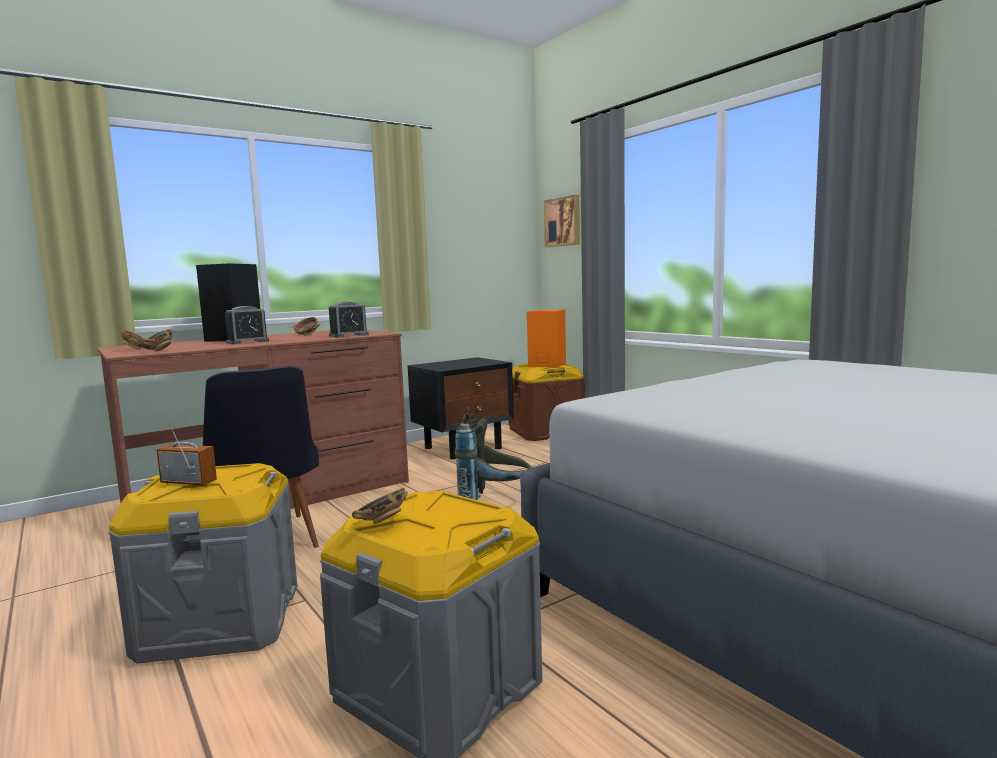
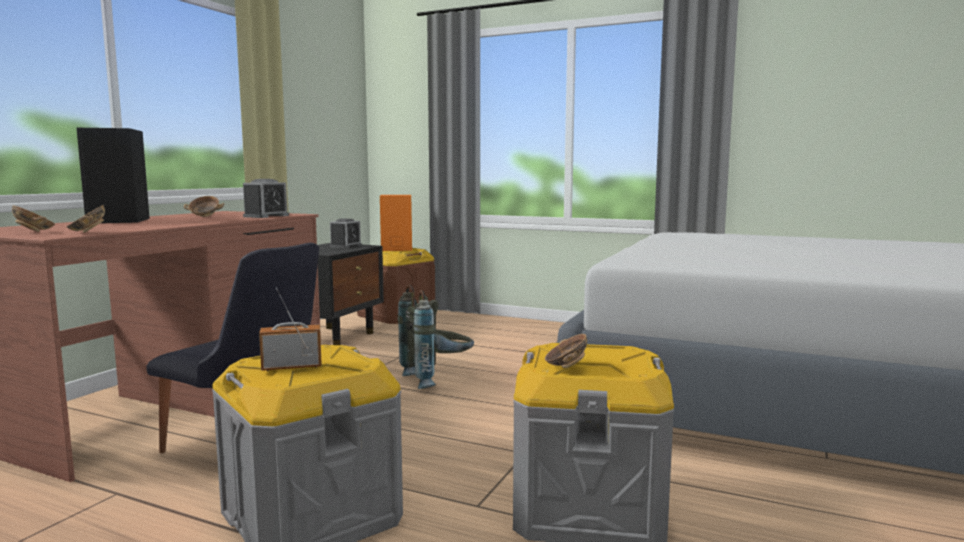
camera: 30 degrees left, 0 degrees up
alarm clock [225,306,269,344] -> alarm clock moved to [330,218,362,248]
picture [544,195,580,247] -> none

